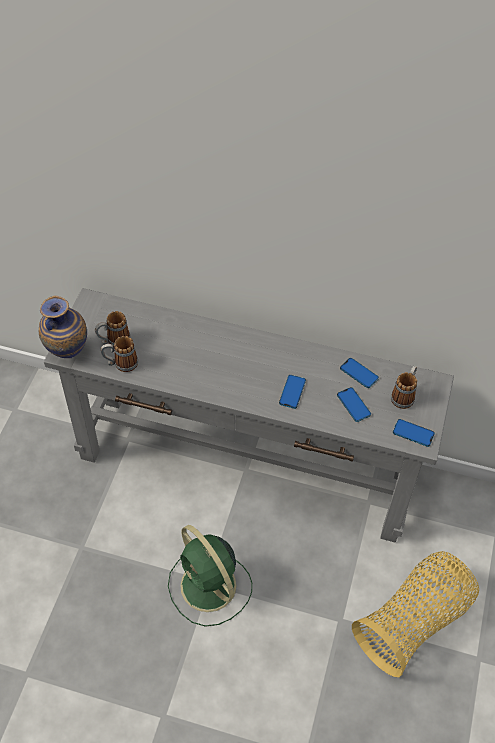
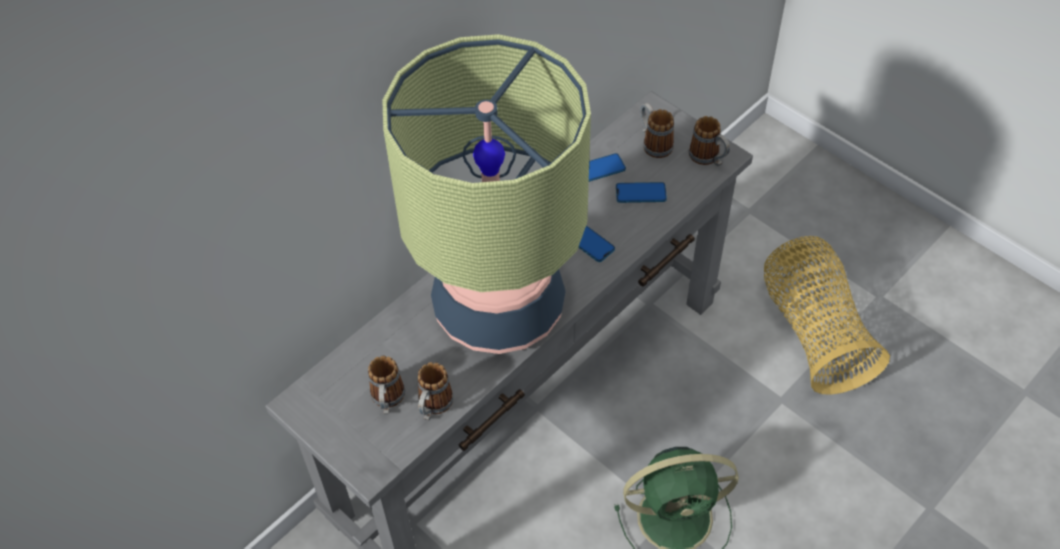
camera: 60 degrees left, 0 degrees up
vase [39,295,87,358] -> none
phone [393,419,435,447] -> mug [689,116,730,166]
none -> table lamp [382,34,591,354]

